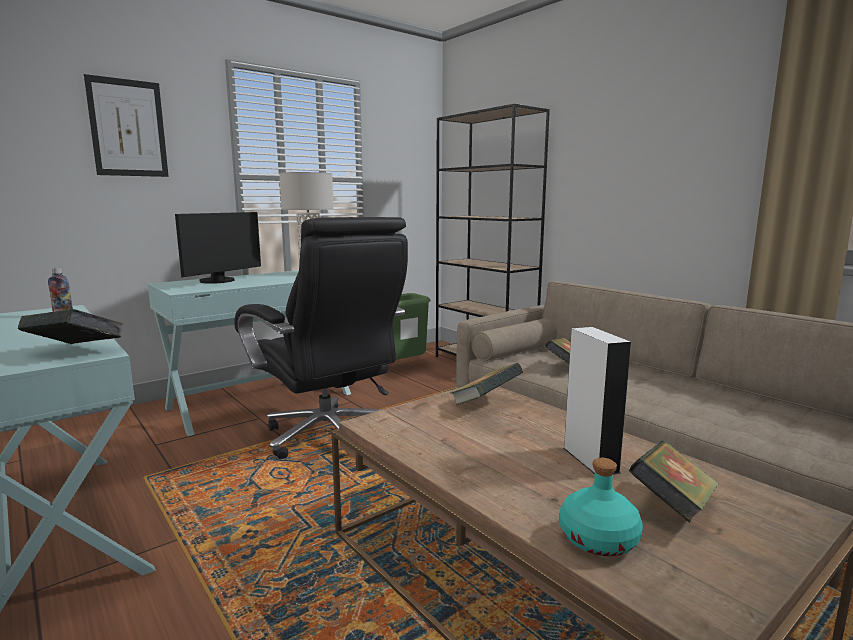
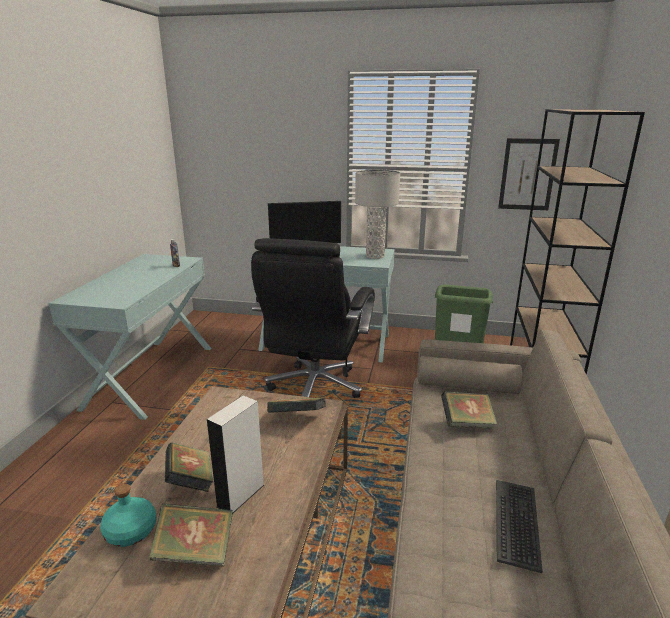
camera: 50 degrees right, 10 degrees up
book [18,309,124,344] -> book moved to [165,442,213,492]
picture [84,74,169,177] -> picture moved to [498,138,560,210]
none -> keyboard [496,480,543,573]

